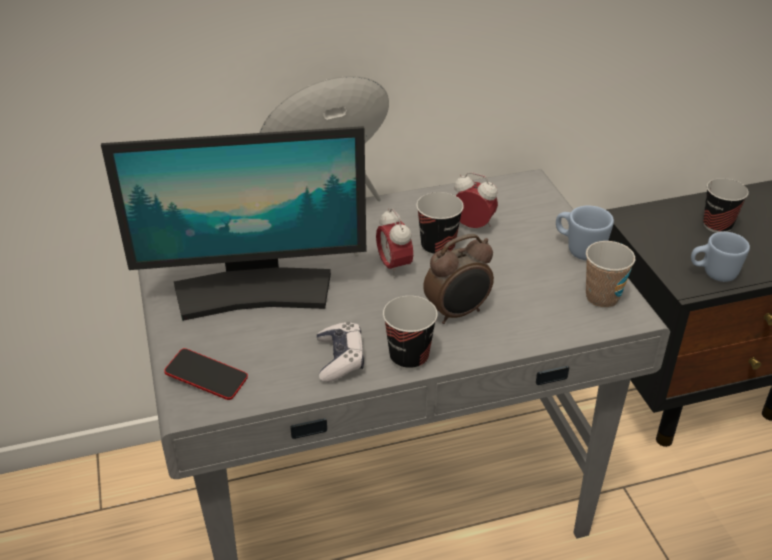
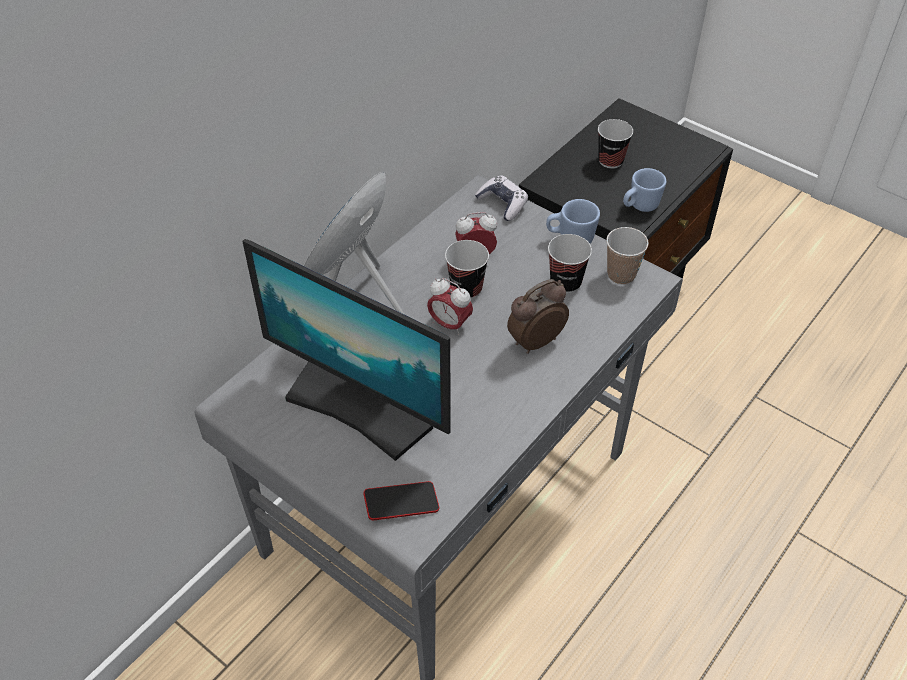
camera: 35 degrees left, 10 degrees up
monitor [101,126,366,321] -> monitor turned 75 degrees clockwise [242,239,451,461]
game controller [317,322,364,382] -> game controller moved to [475,175,528,221]
cup [383,296,438,370] -> cup moved to [548,234,592,293]
alarm clock [423,234,494,324] -> alarm clock turned 150 degrees counterclockwise [507,279,569,354]

